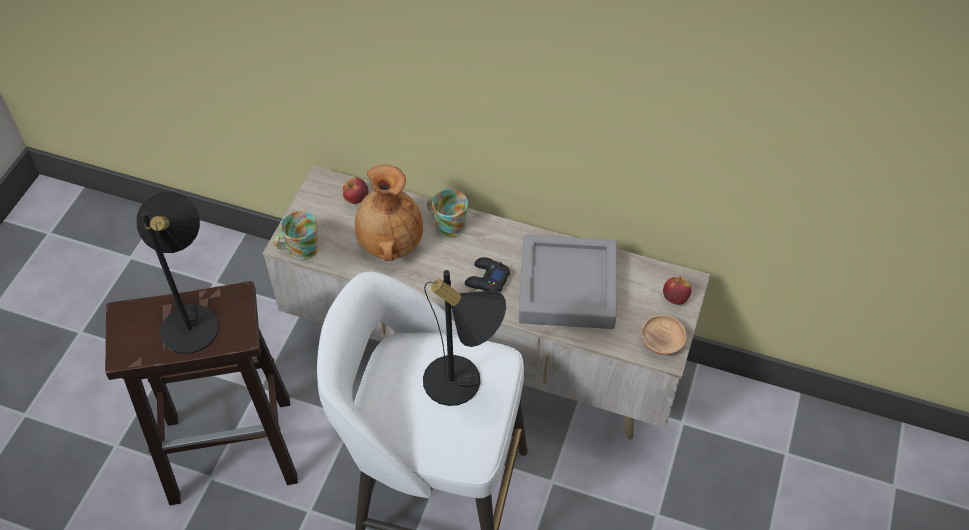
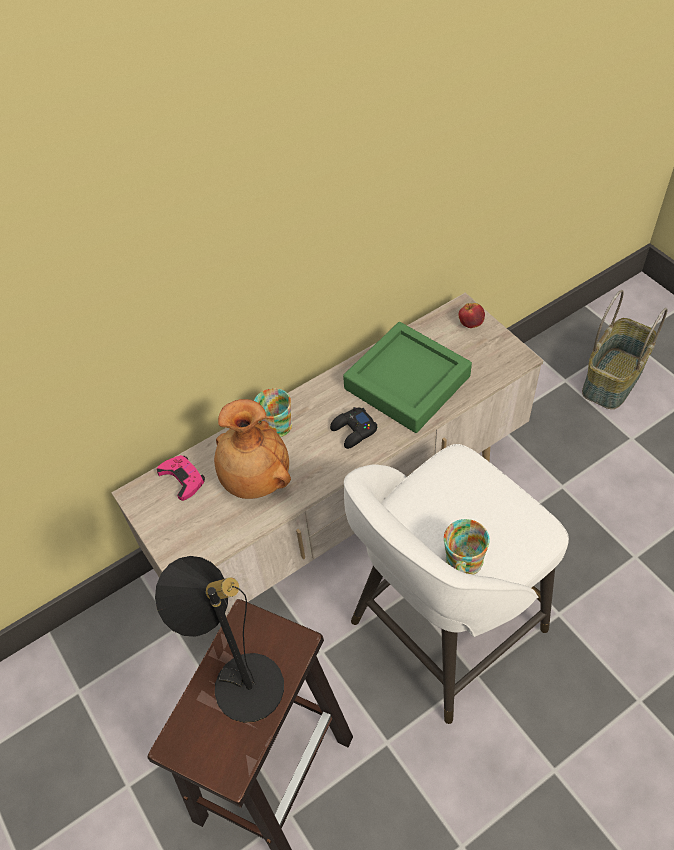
camera: 50 degrees left, 0 degrees up
mug [273,211,319,260] -> mug moved to [444,519,490,575]
apple [343,178,368,204] -> pink game controller [156,455,205,501]
black table lamp [423,270,506,406] -> none
grey tray [519,235,617,329] -> green tray [343,322,472,433]
brown bowl [641,315,686,355] -> none
none -> basket [582,290,668,409]

